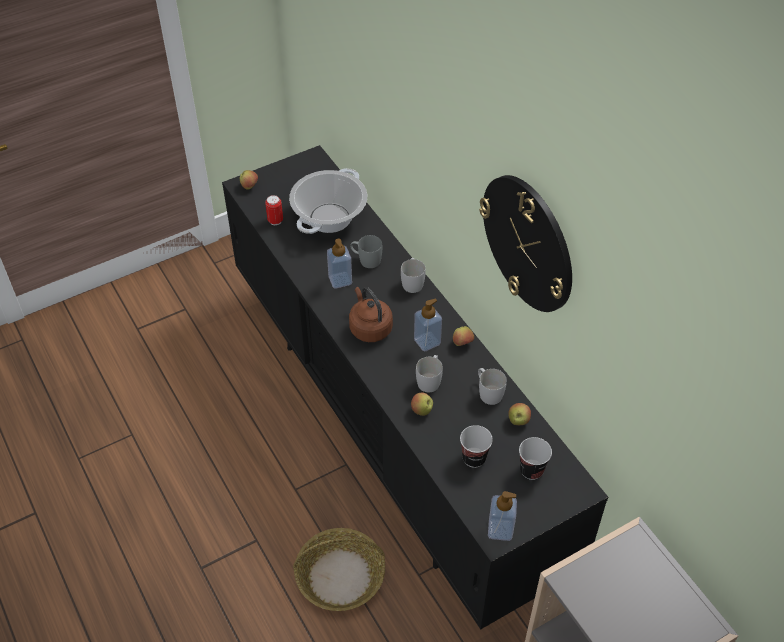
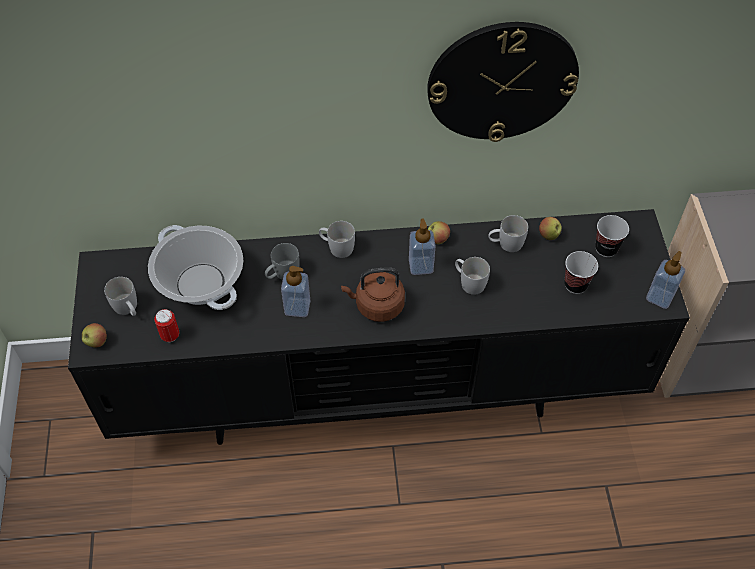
camera: 65 degrees left, 5 degrees up
basket [293,528,385,611] -> none
apple [411,393,433,416] -> none
none -> white mug [104,277,137,316]

